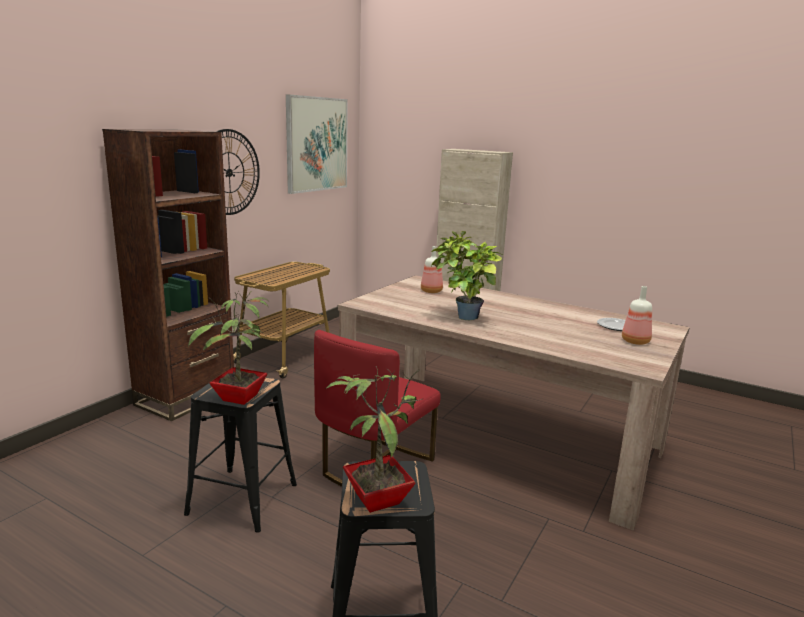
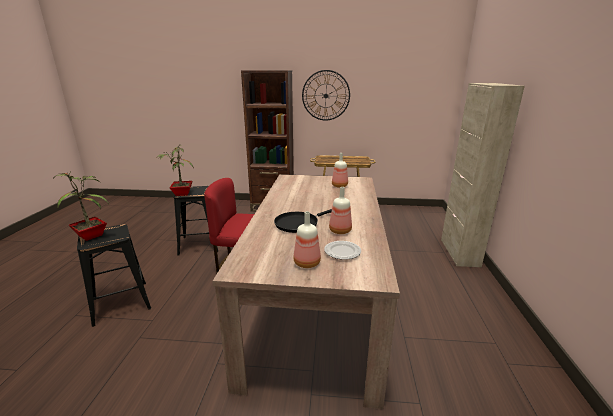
camera: 65 degrees right, 5 degrees up
picture [286,94,348,194] -> none
potted plant [431,231,502,320] -> none
none -> black frying pan [274,209,332,233]
none -> bottle [329,187,352,234]

